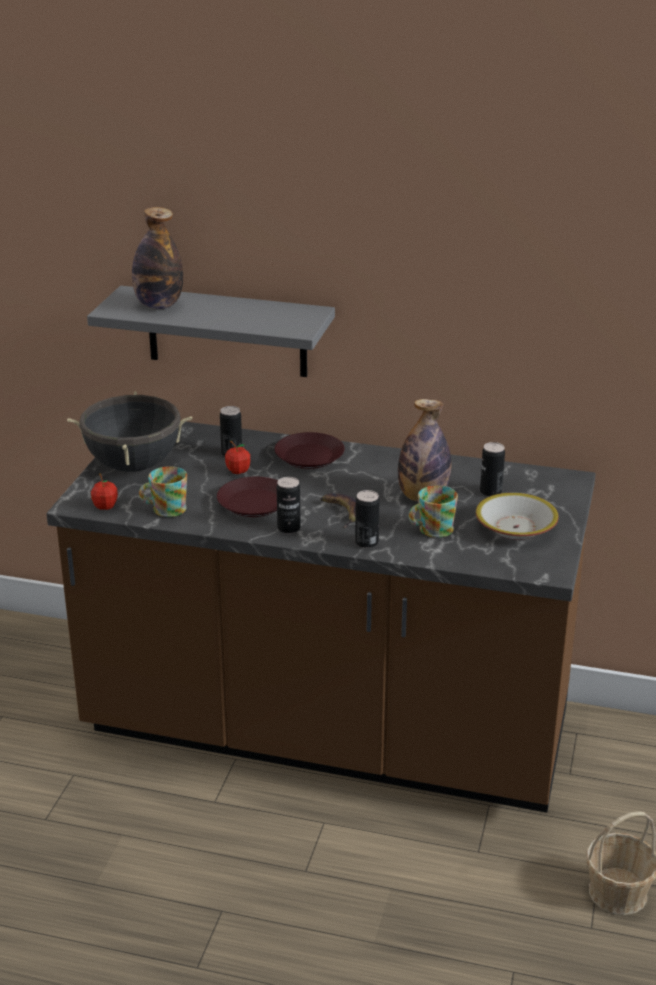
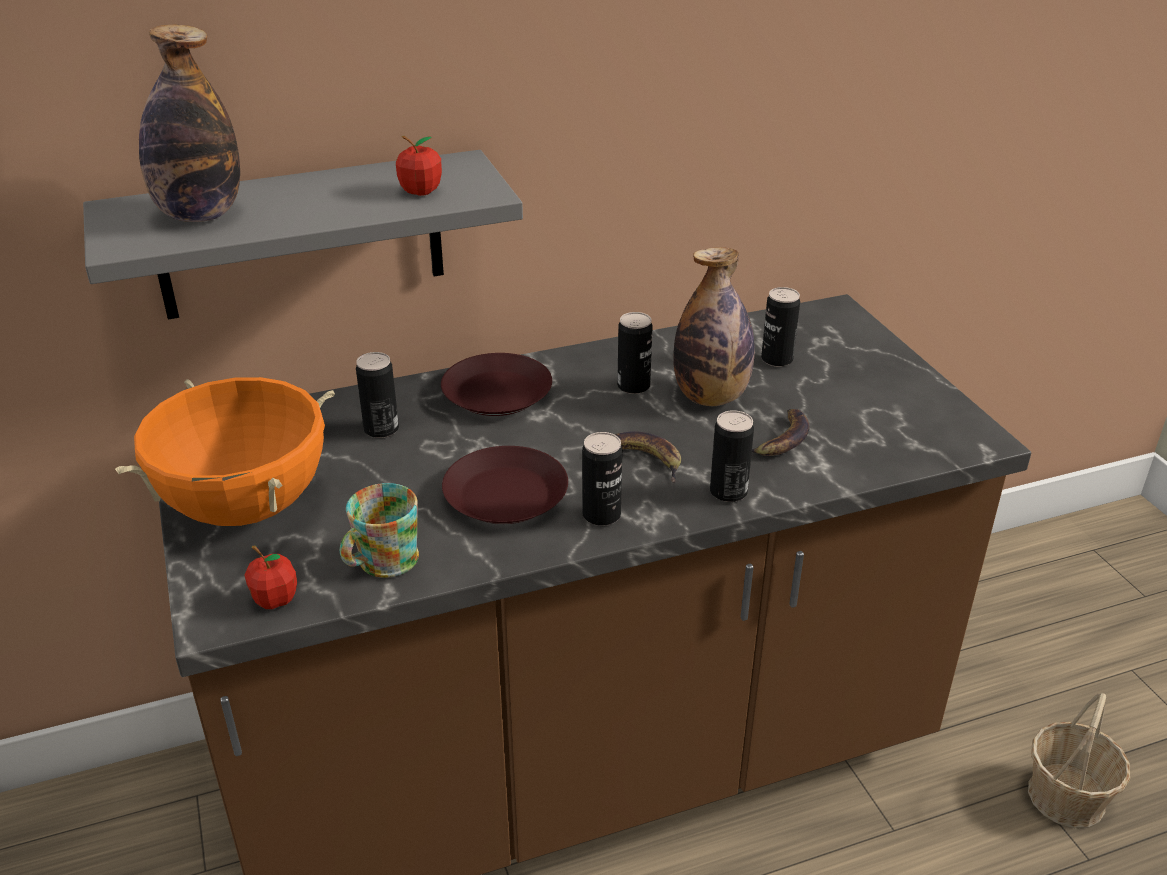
camera: 35 degrees left, 5 degrees up
black cooking pot [67,391,192,472] -> orange cooking pot [115,377,335,526]
apple [225,441,250,474] -> apple moved to [396,136,442,196]
mug [409,485,458,538] -> banana [752,409,810,456]
bowl [476,493,559,540] -> none
none -> can [617,312,653,394]

